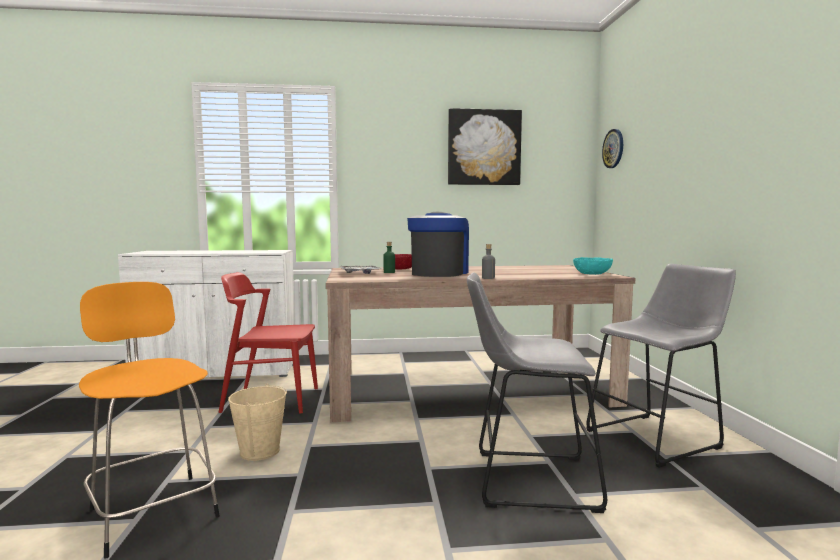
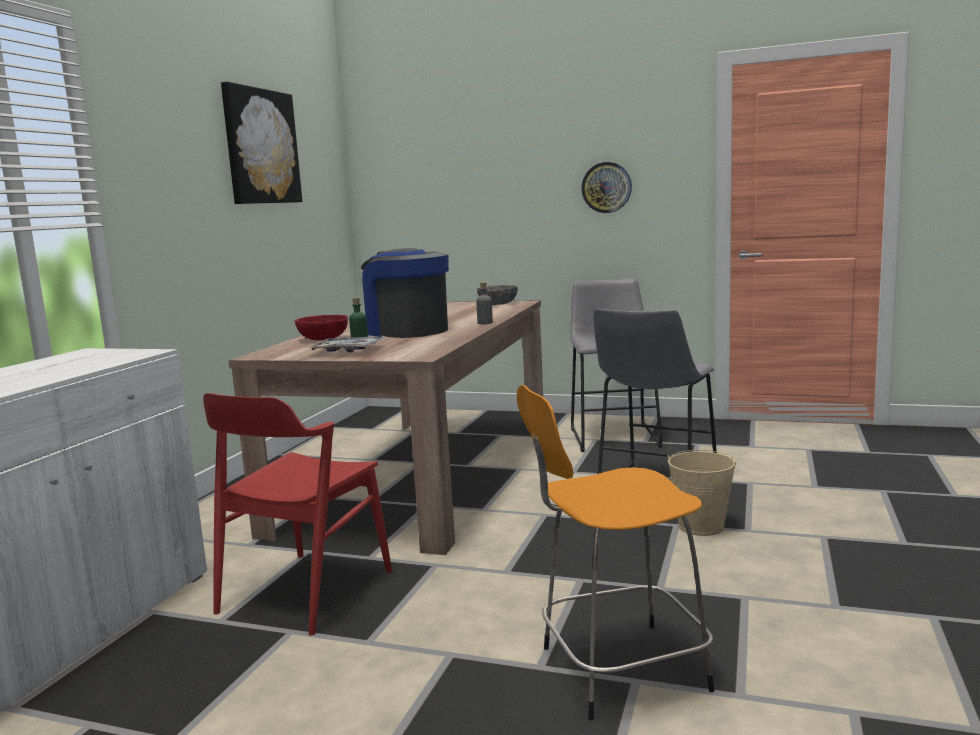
camera: 65 degrees left, 5 degrees up
beige bucket [228,383,287,461] -> beige bucket moved to [668,450,736,536]
turquoise bowl [573,257,613,275] -> grey bowl [477,285,518,305]
wall clock [602,129,623,168] -> wall clock moved to [581,162,632,213]

